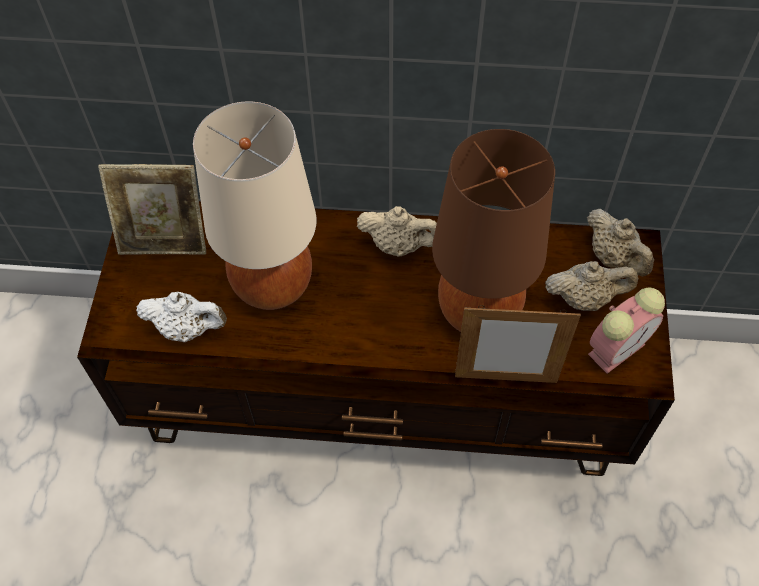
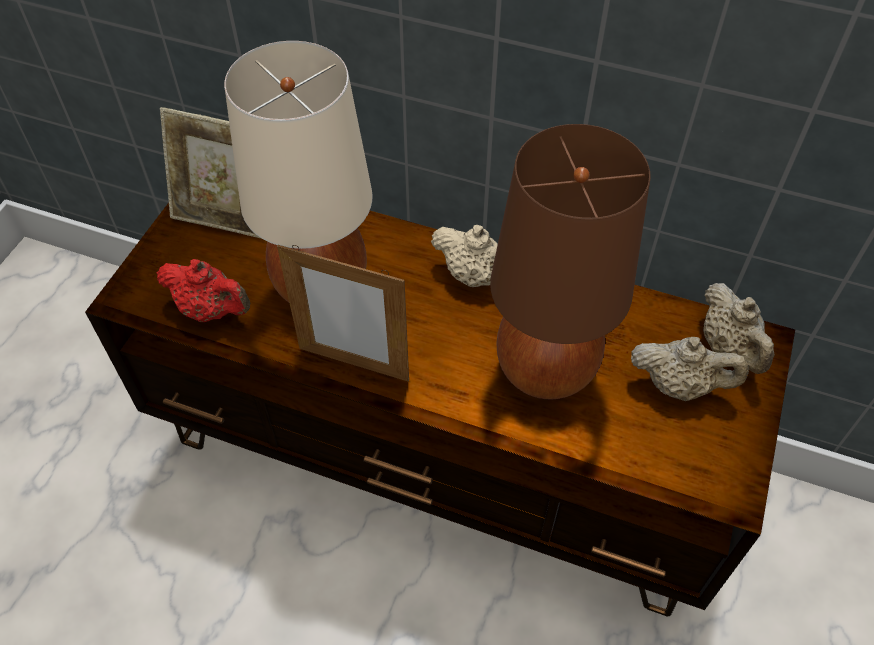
camera: 15 degrees right, 5 degrees down
white teapot [136,292,227,342] -> red teapot [157,259,250,322]
picture frame [455,305,581,383] -> picture frame moved to [277,245,409,382]
alarm clock [588,287,665,374] -> none

